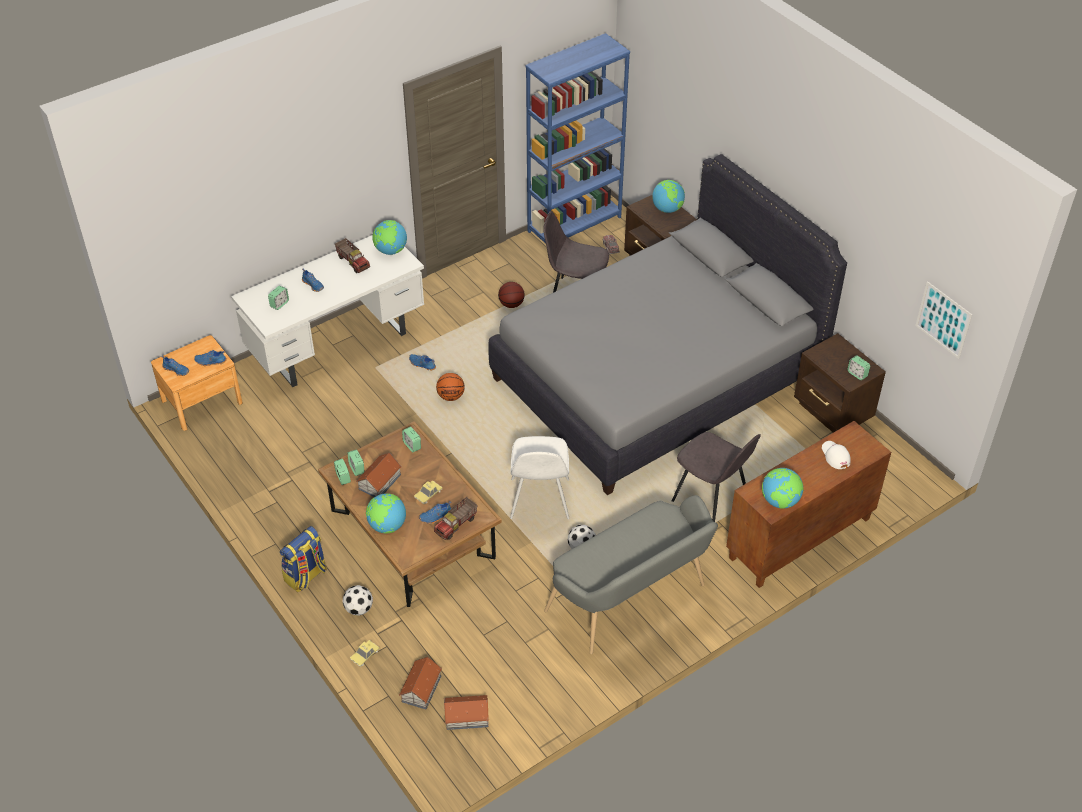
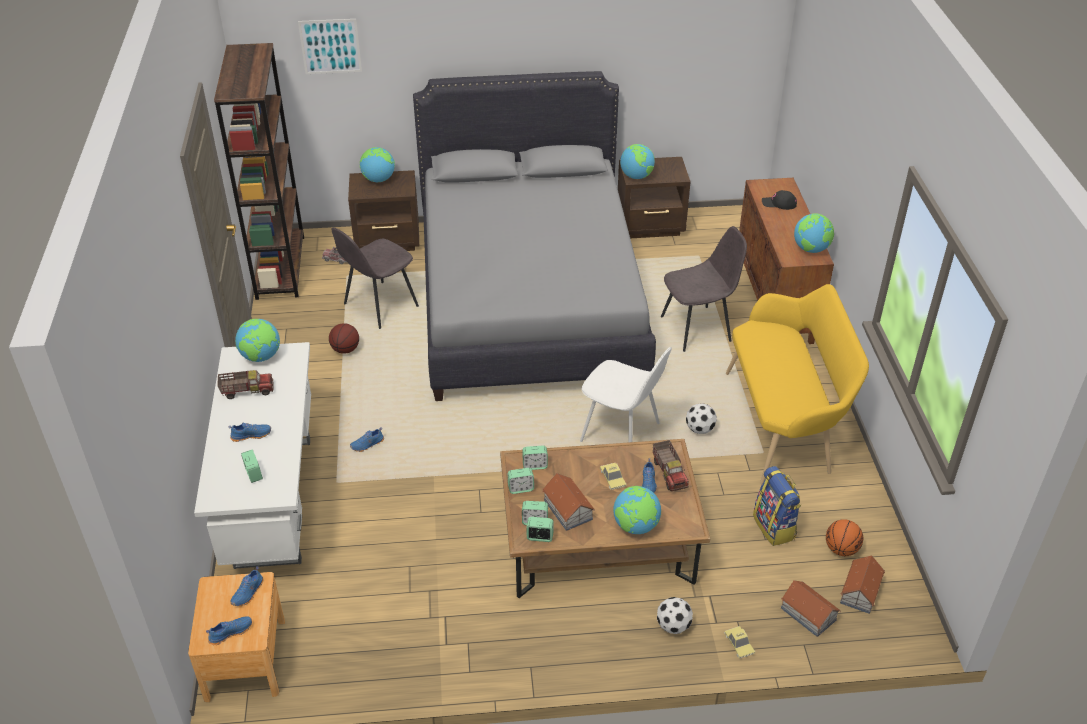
camera: 60 degrees left, 5 degrees down
backpack [280,526,327,592] -> backpack moved to [753,466,801,546]
basketball [436,373,465,401] -> basketball moved to [826,519,863,556]
blue bookcase [525,33,630,244] -> brown bookcase [214,43,304,300]
grey bench [544,495,718,654] -> yellow bench [726,284,869,484]
white cap [822,441,851,469] -> black cap [762,190,797,210]
alarm clock [847,356,870,380] -> alarm clock moved to [508,468,534,494]
picture [915,281,972,359] -> picture moved to [298,19,362,74]
none -> globe [620,144,655,179]

